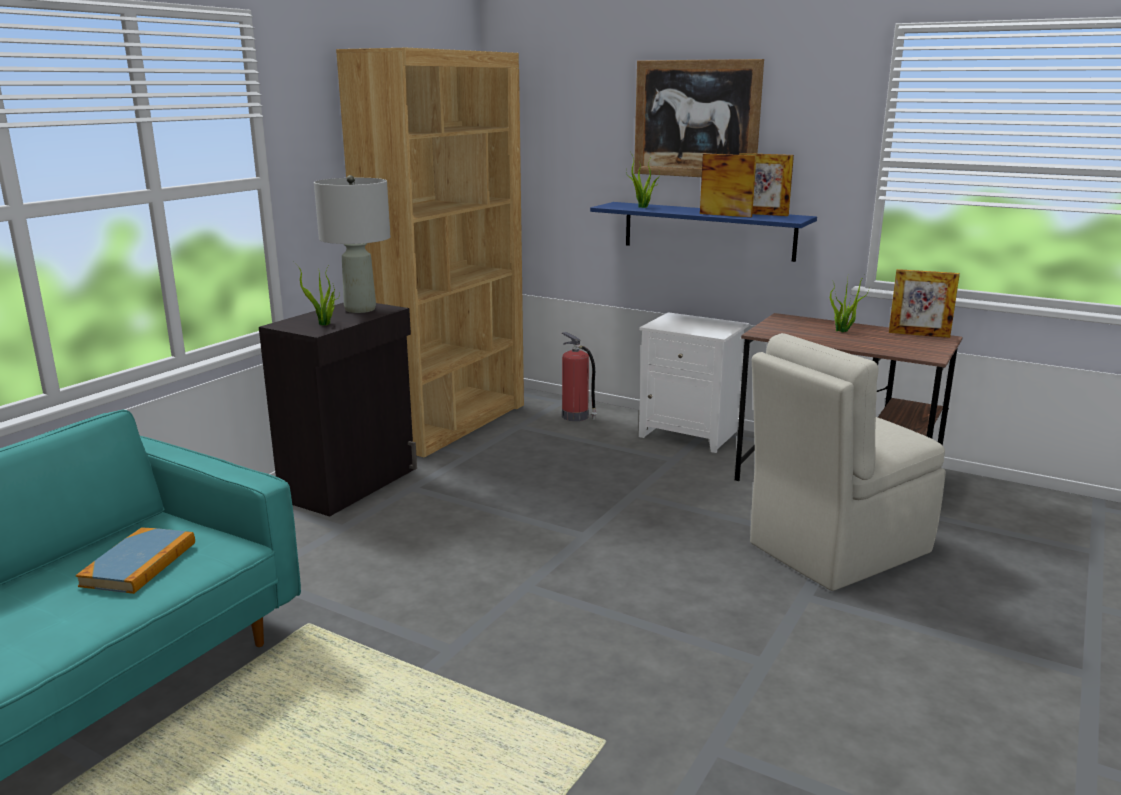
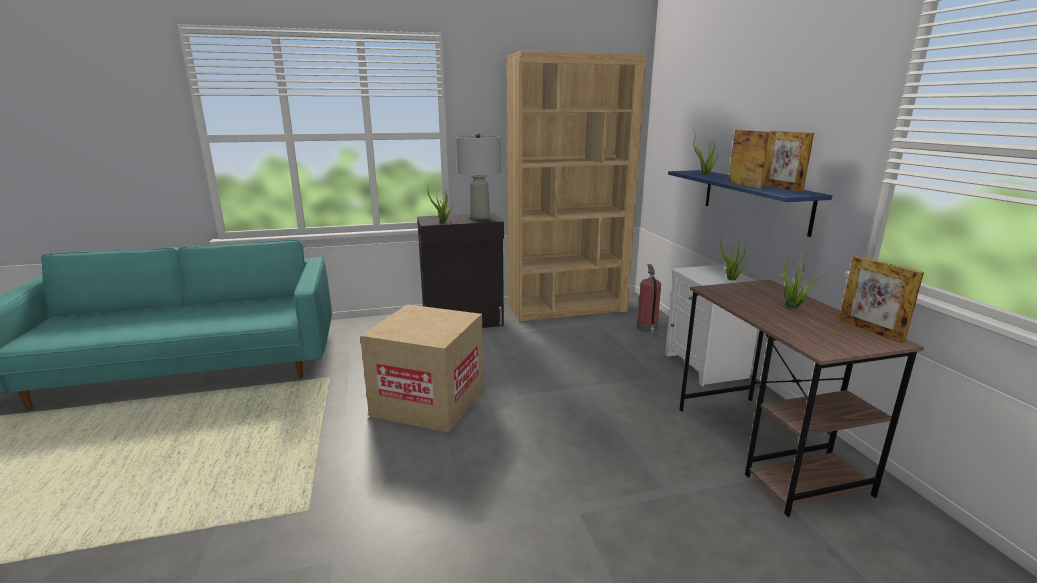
camera: 45 degrees right, 0 degrees up
book [76,527,195,594] -> none
picture [634,59,764,177] -> none
beige chair [750,333,946,591] -> none
none -> cardboard box [360,304,484,433]
none -> potted plant [718,229,748,280]

